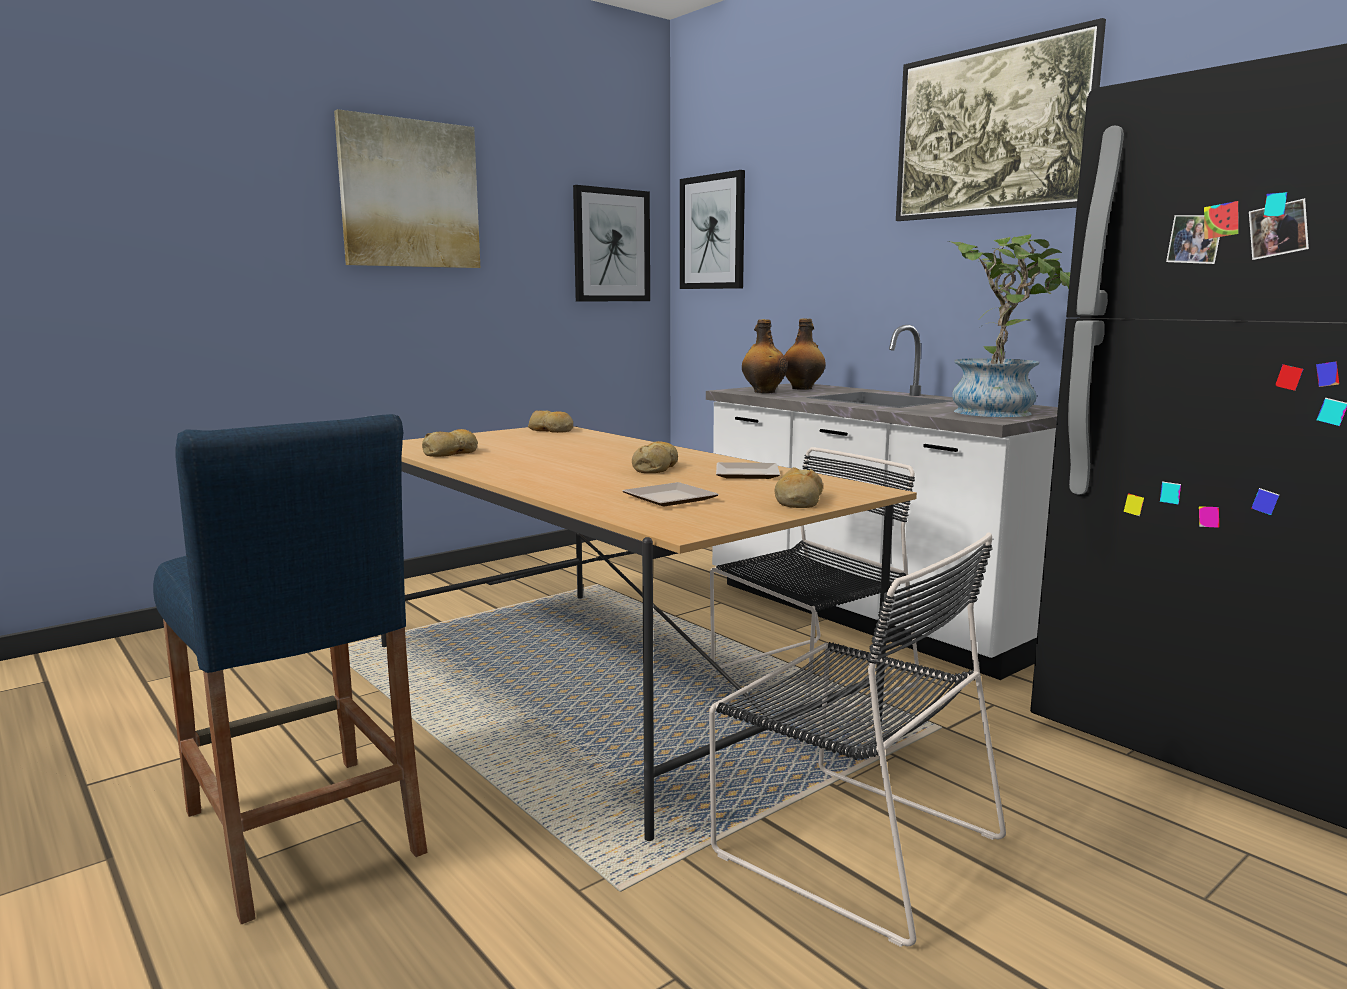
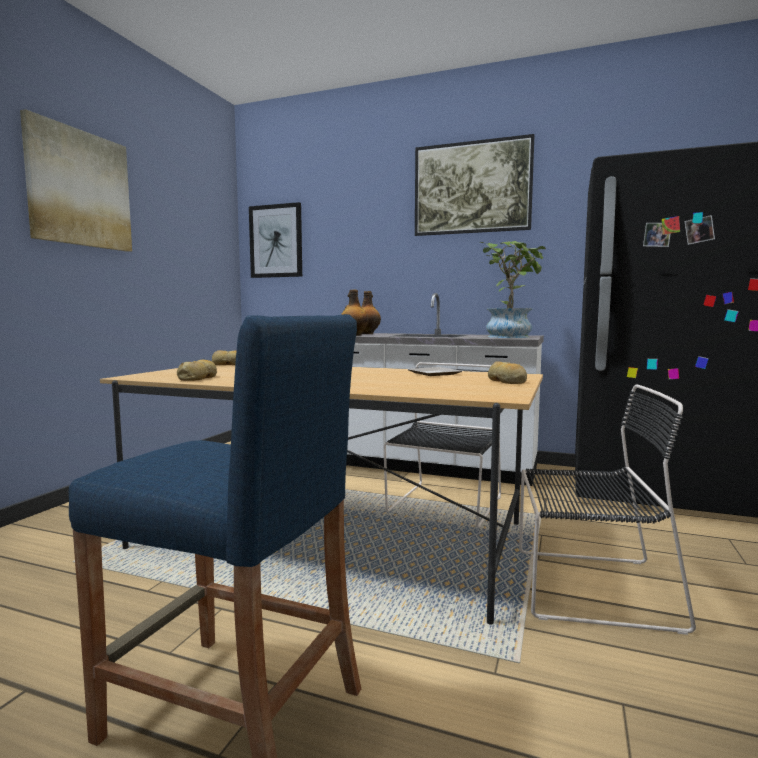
camera: 30 degrees left, 5 degrees down
picture [573,185,650,301] -> none
plate [623,482,719,506] -> none
bread [632,441,678,473] -> none

